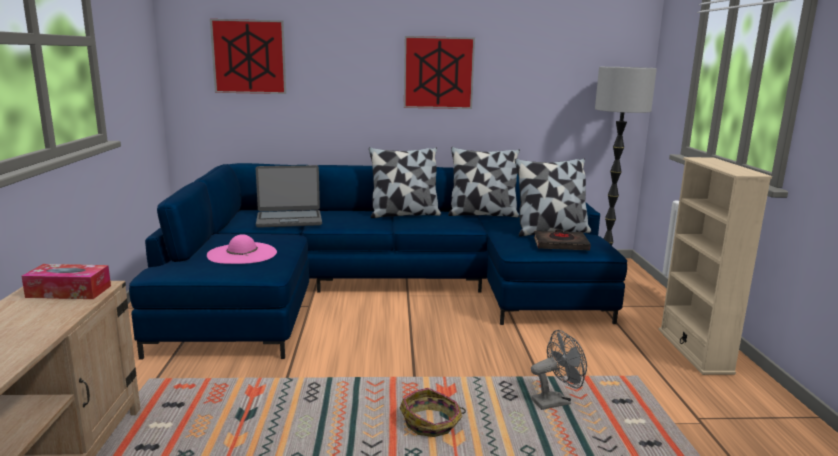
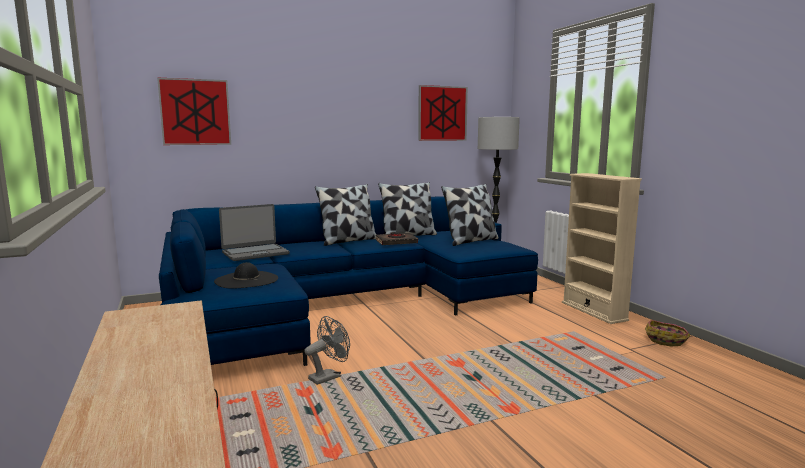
camera: 20 degrees left, 5 degrees down
tissue box [21,264,111,299] -> none
pink hat [207,234,277,264] -> black hat [214,262,278,289]
basket [400,388,466,437] -> basket moved to [645,320,690,347]
picture [404,36,475,109] -> picture moved to [418,85,468,141]
grey fan [531,330,587,410] -> grey fan moved to [304,316,350,385]
black book [534,229,591,251] -> black book moved to [376,232,418,245]

